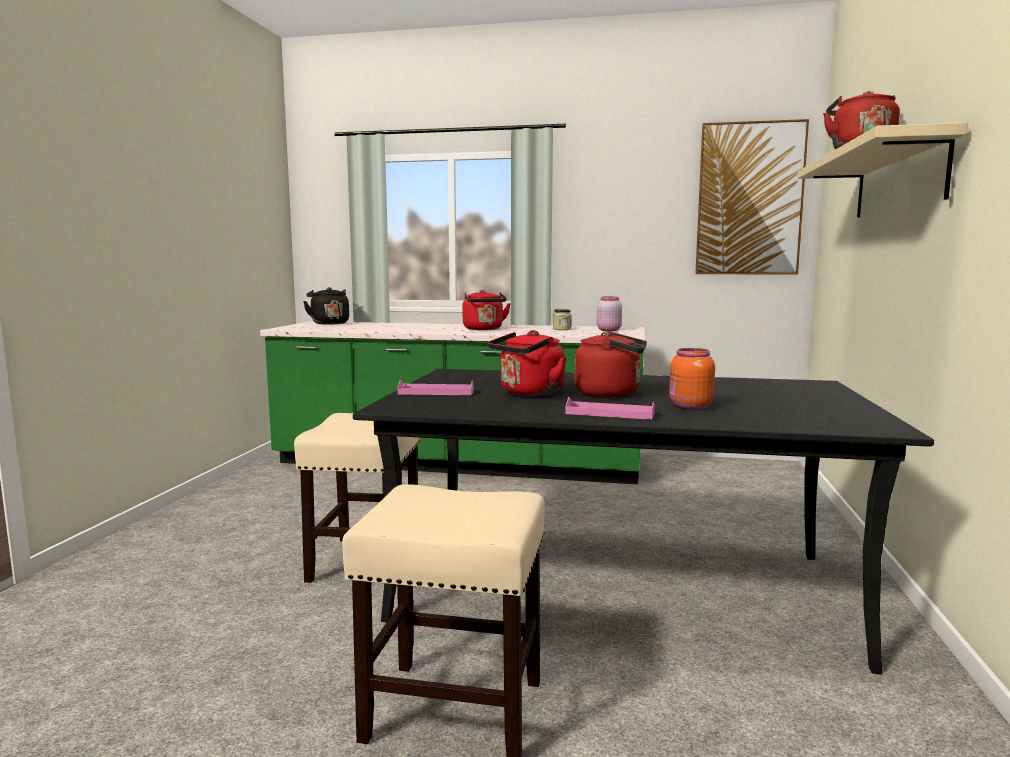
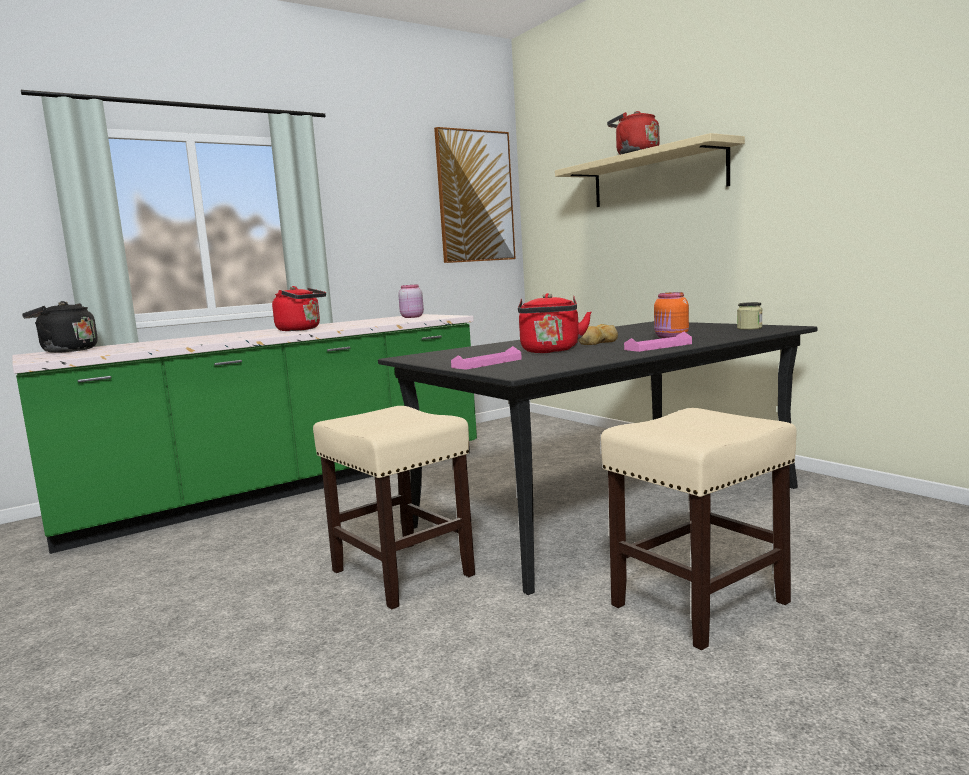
camera: 45 degrees left, 0 degrees up
jar [553,309,572,330] -> jar moved to [737,302,762,330]
red kettle [575,331,647,398] -> bread [578,324,618,345]

